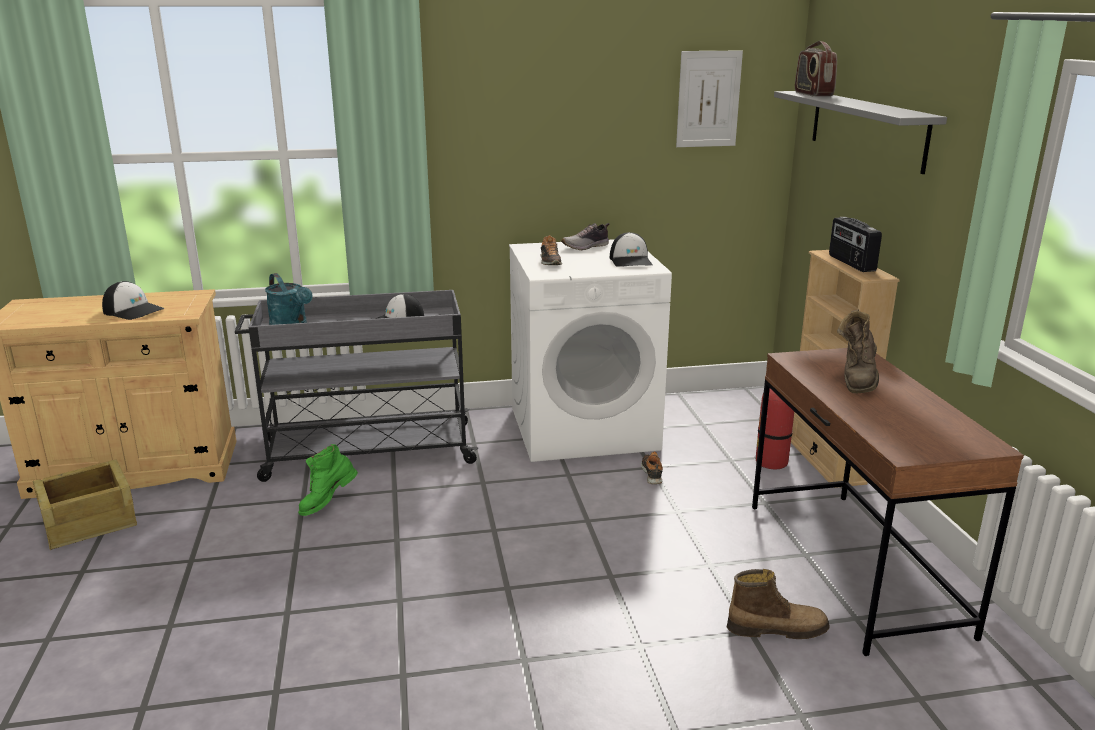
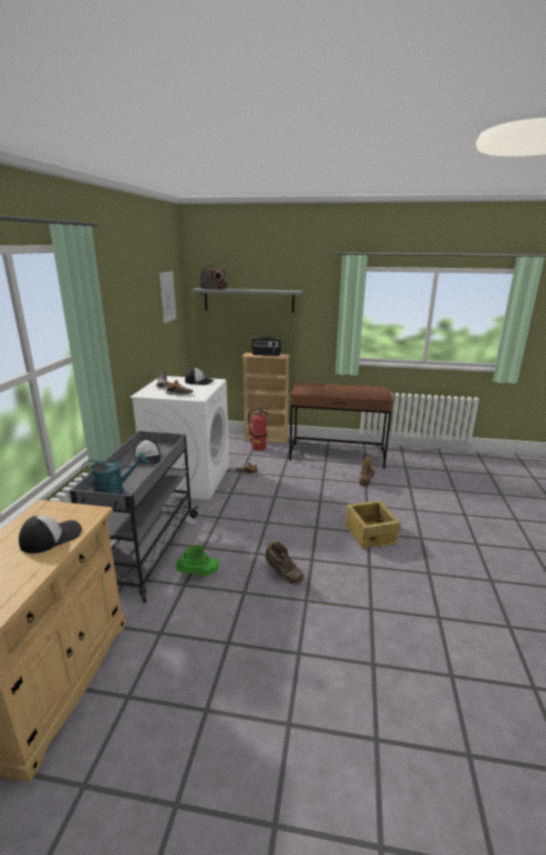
camera: 70 degrees left, 0 degrees up
crate [33,459,137,550] -> crate moved to [345,500,401,549]
green boot [298,444,358,516] -> green boot turned 90 degrees counterclockwise [175,544,219,576]
brown boot [837,309,879,393] -> brown boot moved to [265,541,304,585]

